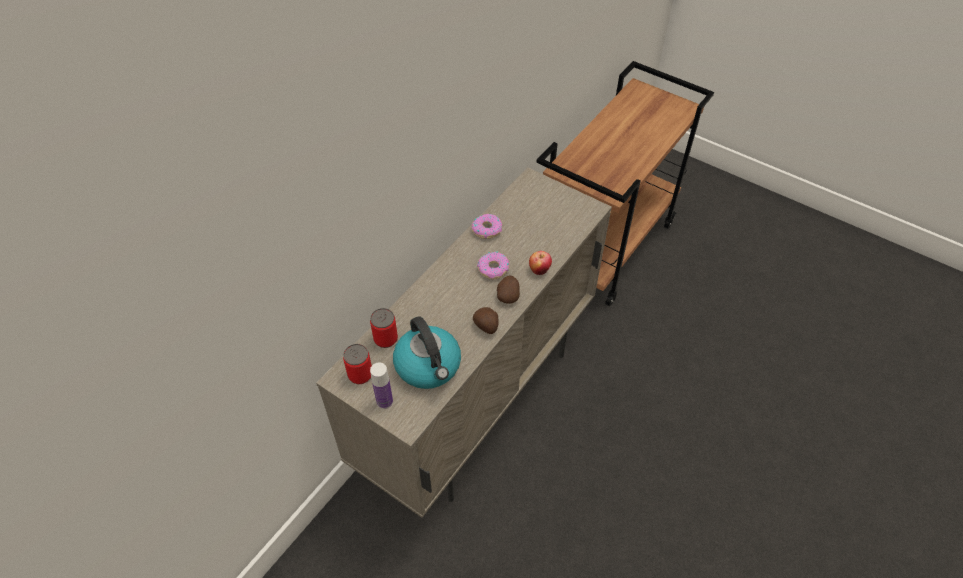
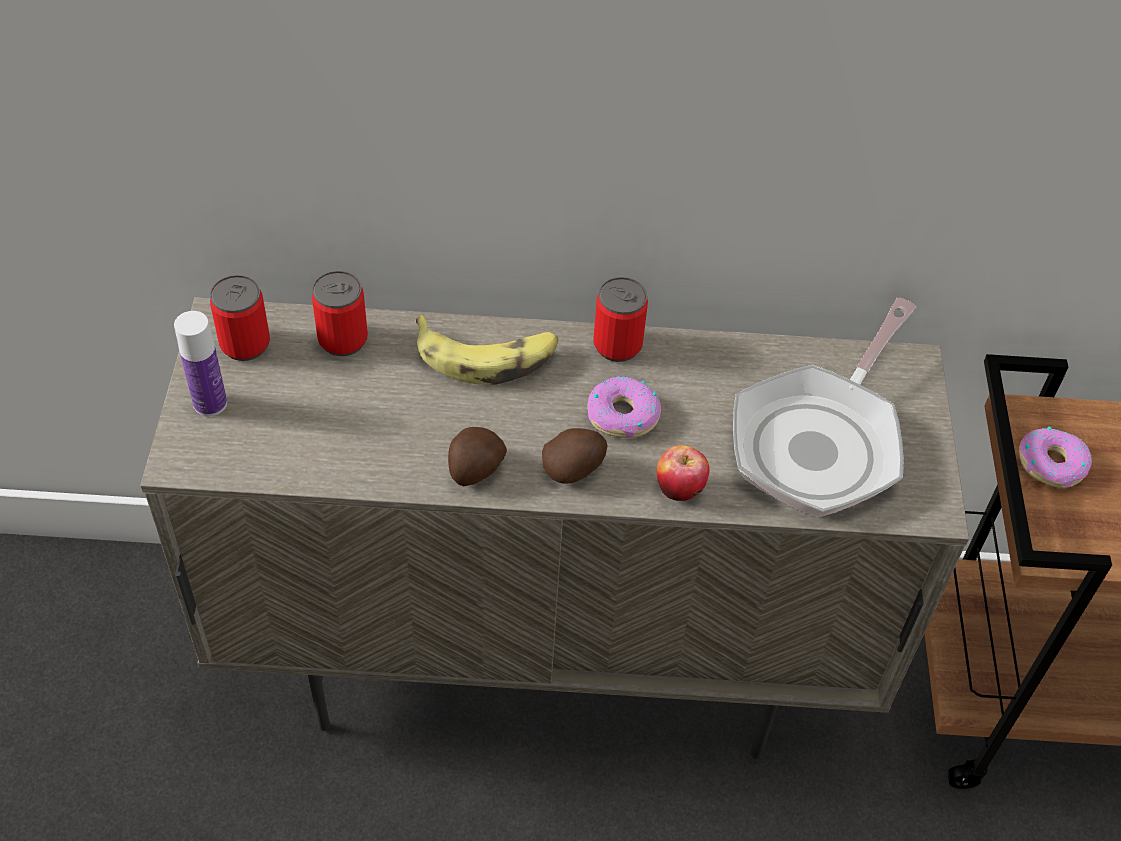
camera: 55 degrees right, 0 degrees up
kettle [393,316,461,389] -> none
donut [471,214,502,239] -> donut moved to [1019,427,1092,488]
none -> banana [416,315,558,385]
none -> can [593,277,648,362]
none -> frying pan [733,298,916,517]

